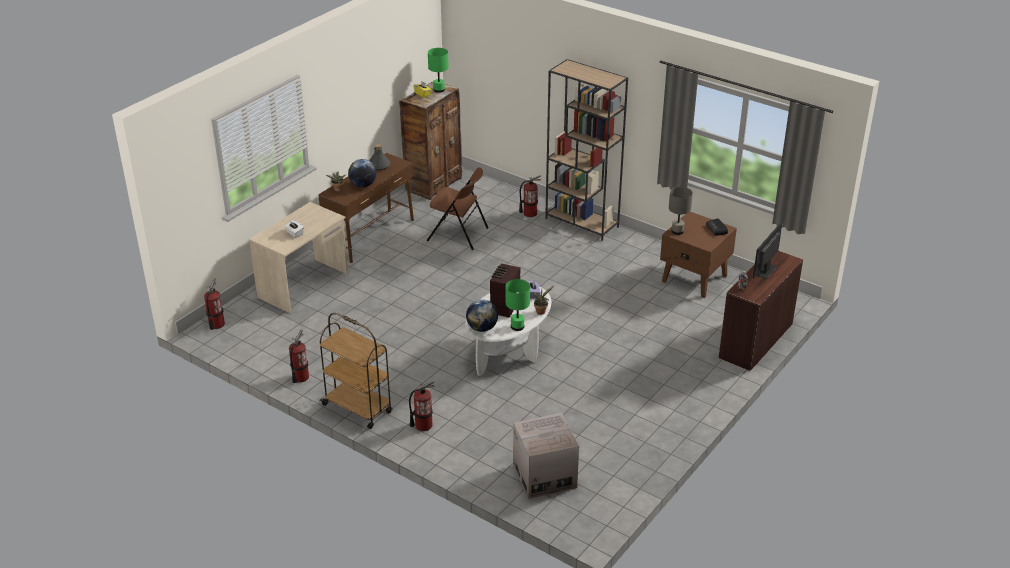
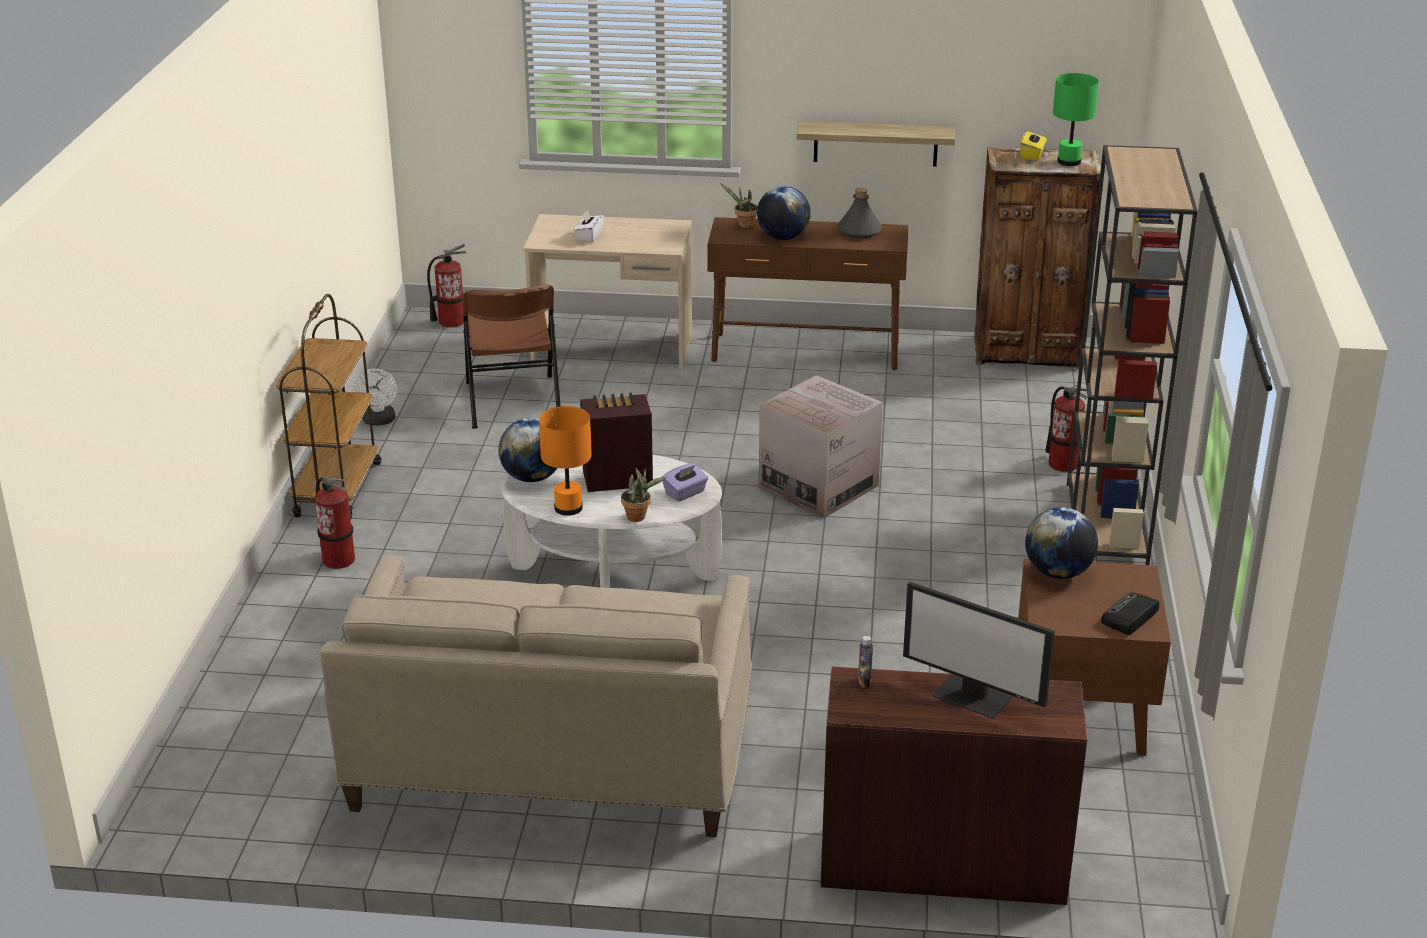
camera: 60 degrees right, 5 degrees down
fire extinguisher [289,329,309,383] -> white fan [353,369,397,426]
brown chair [427,167,488,250] -> brown chair moved to [462,284,561,429]
green table lamp [505,279,530,331] -> orange table lamp [539,406,591,516]
cardboard box [513,413,579,499] -> cardboard box moved to [759,375,883,518]
grey table lamp [669,187,693,235] -> globe [1025,507,1098,579]
monitor [753,222,783,279] -> monitor turned 150 degrees counterclockwise [903,581,1055,719]
none -> beige sofa [319,554,752,837]
none -> shelf [797,121,955,167]

